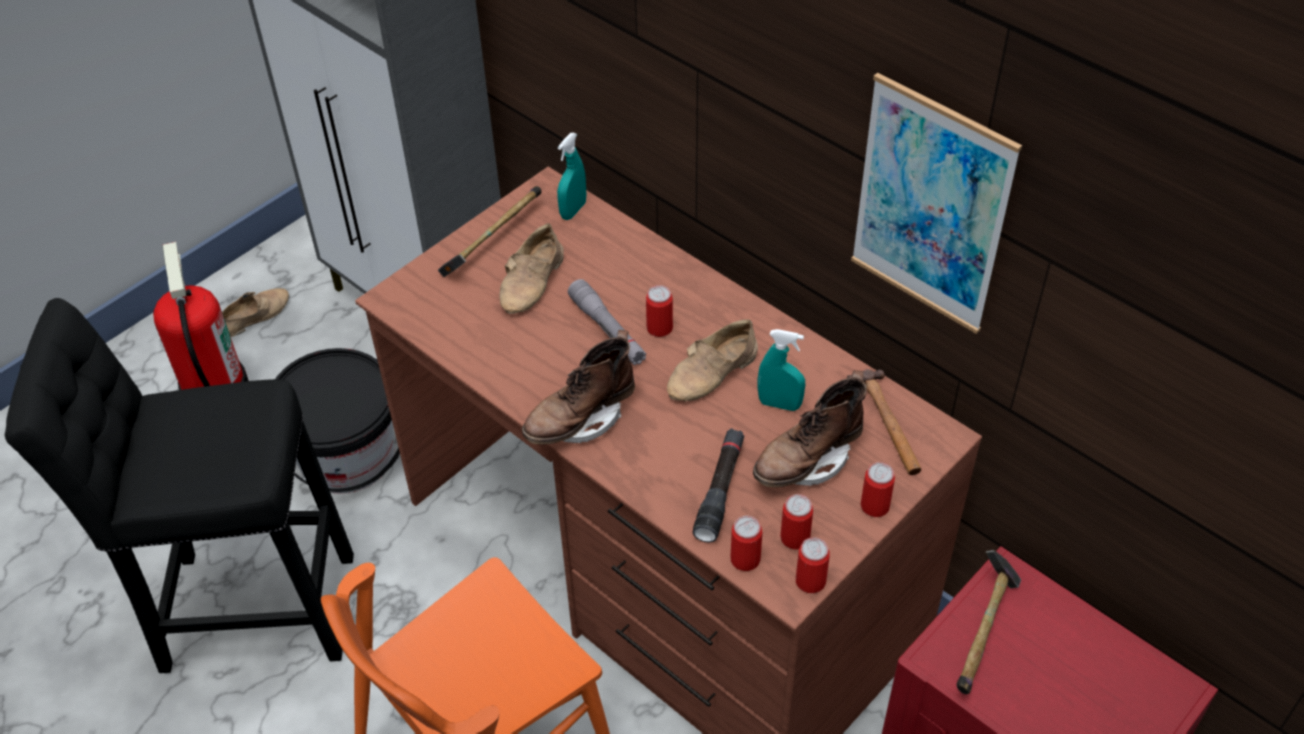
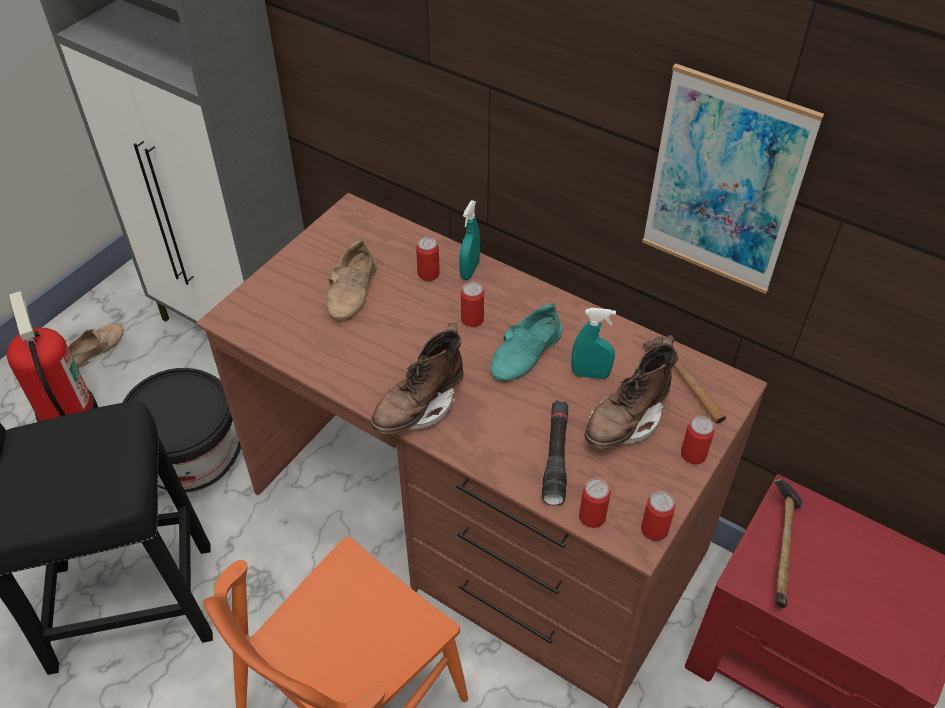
camera: 10 degrees left, 0 degrees up
hammer [438,186,542,277] -> none
turquoise spray bottle [557,133,586,220] -> turquoise spray bottle moved to [459,200,480,280]
grey flashlight [568,279,646,365] -> none
beige shoe [667,319,758,401] -> turquoise shoe [491,304,562,381]
can [780,494,813,550] -> can moved to [416,236,440,281]

